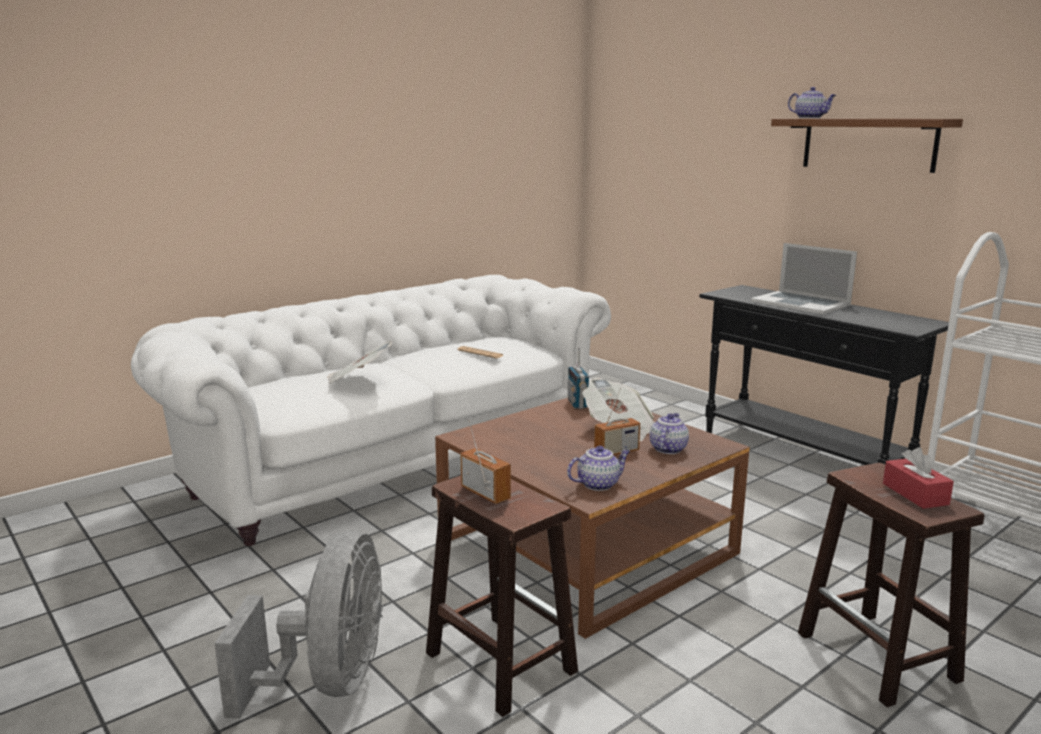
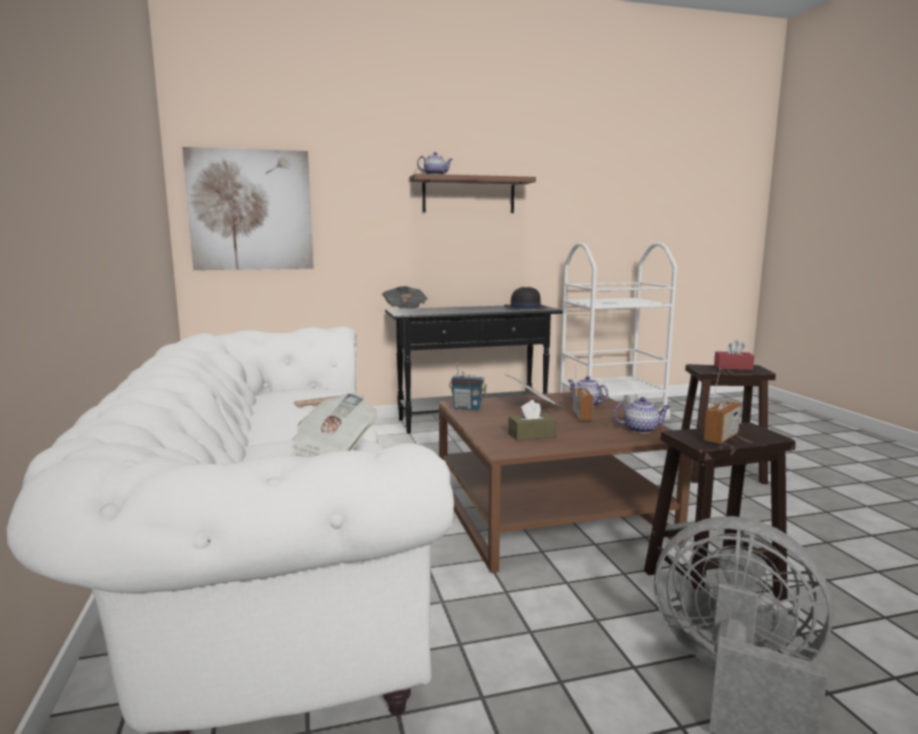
camera: 65 degrees left, 5 degrees down
radio [461,419,511,504] -> radio turned 150 degrees clockwise [704,368,741,444]
teapot [567,446,630,491] -> teapot turned 90 degrees clockwise [613,397,671,433]
laptop [751,243,857,314] -> none
none -> picture [182,147,314,270]
none -> newspaper [382,286,428,309]
none -> black hat [504,287,547,309]
none -> brown tissue box [508,400,557,441]

